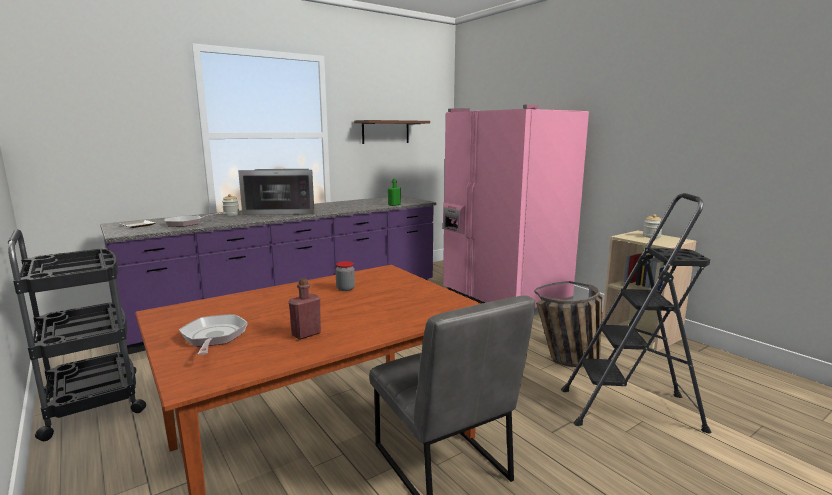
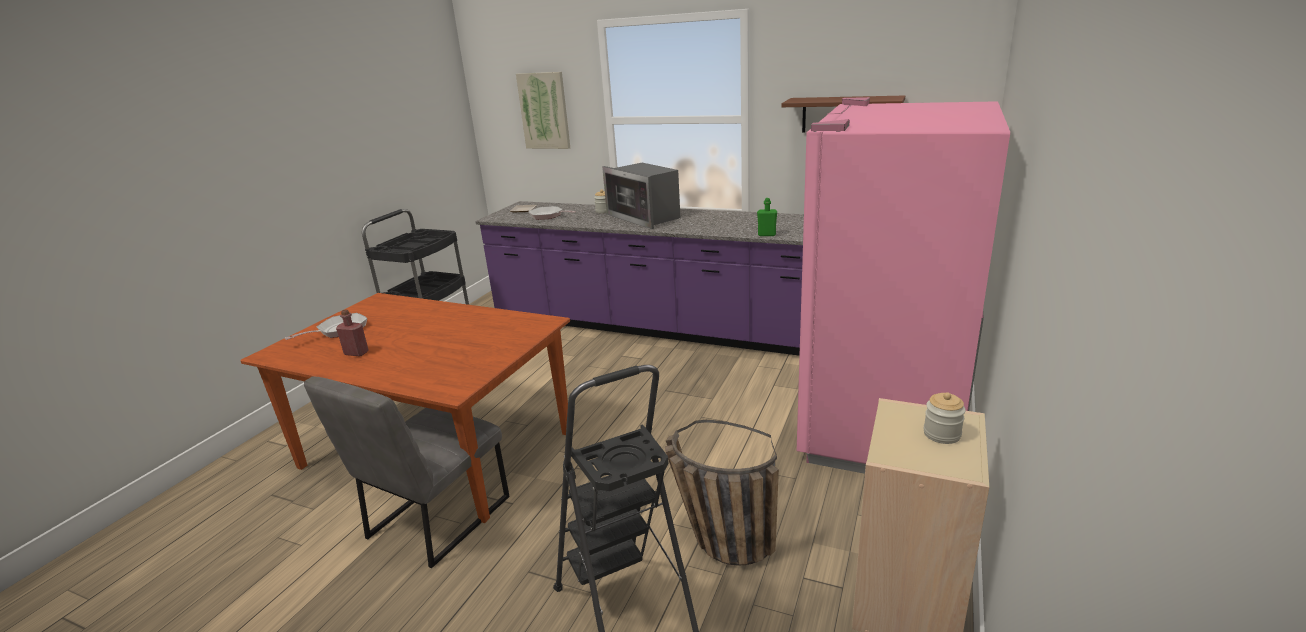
camera: 60 degrees right, 10 degrees up
jar [335,261,355,291] -> none
none -> picture [516,72,570,149]

